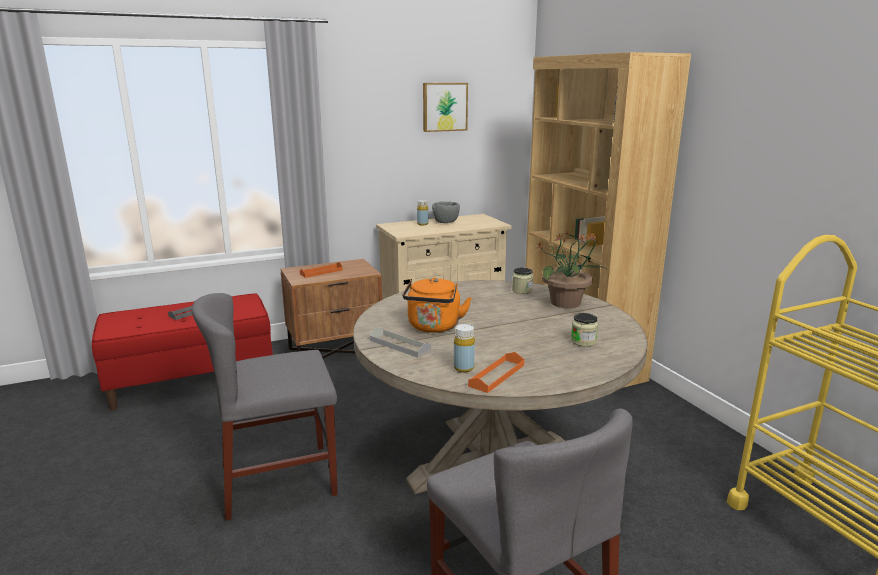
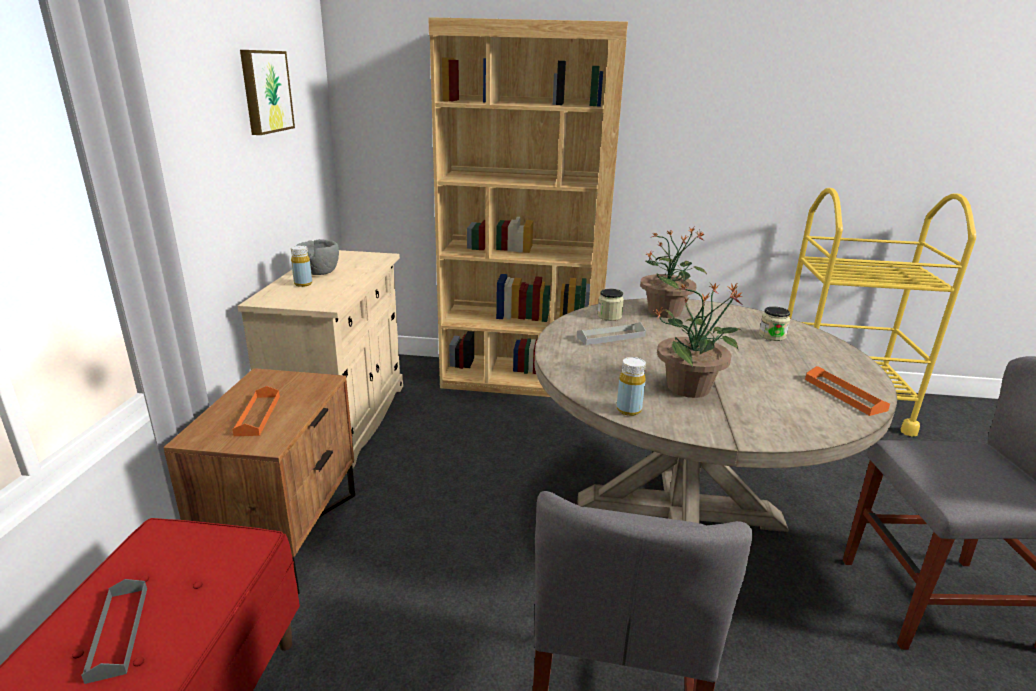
camera: 60 degrees left, 5 degrees up
grey tray [370,327,431,358] -> grey tray moved to [577,322,646,345]
orange kettle [403,277,471,333] -> potted plant [654,283,743,398]
yellow bottle [454,324,475,372] -> yellow bottle moved to [617,357,646,416]

